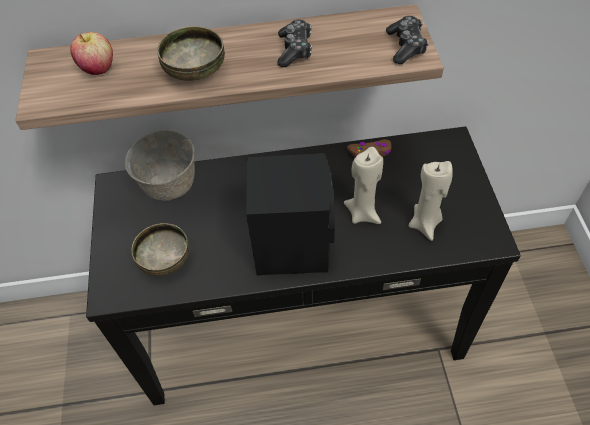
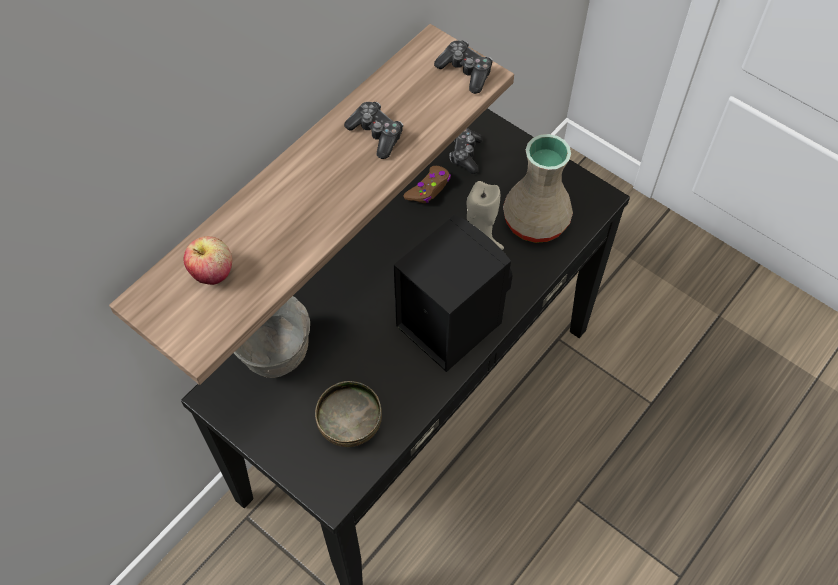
camera: 45 degrees left, 5 degrees up
bowl [157,26,225,81] -> none
beige candle [409,161,453,241] -> beige vase [503,134,573,243]
none -> game controller [449,128,483,174]

